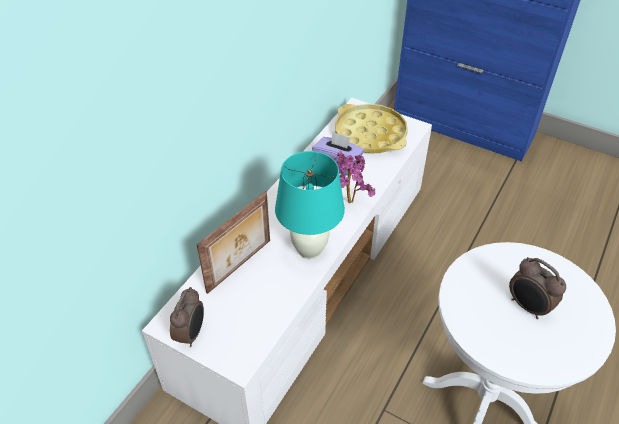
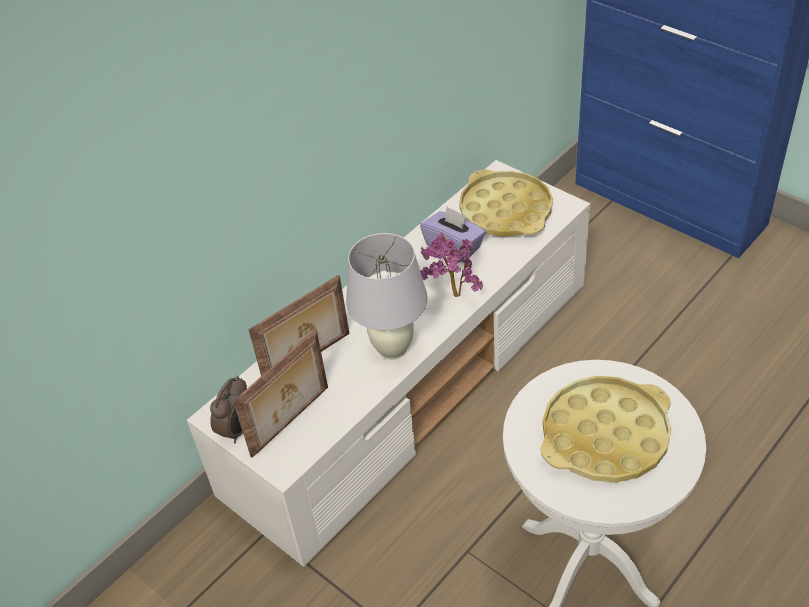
camera: 15 degrees right, 0 degrees up
turquoise table lamp [275,151,345,259] -> white table lamp [346,233,428,359]
alarm clock [509,257,566,319] -> yellow tray [540,376,671,483]
none -> picture frame [233,329,328,458]

